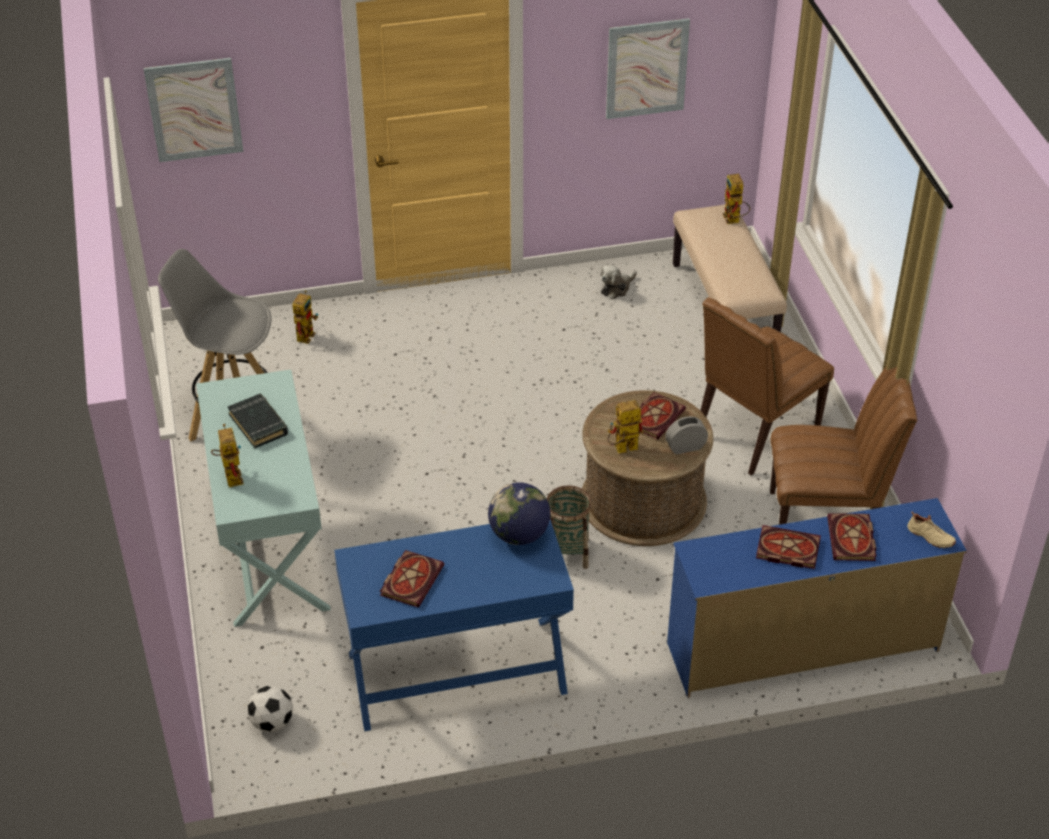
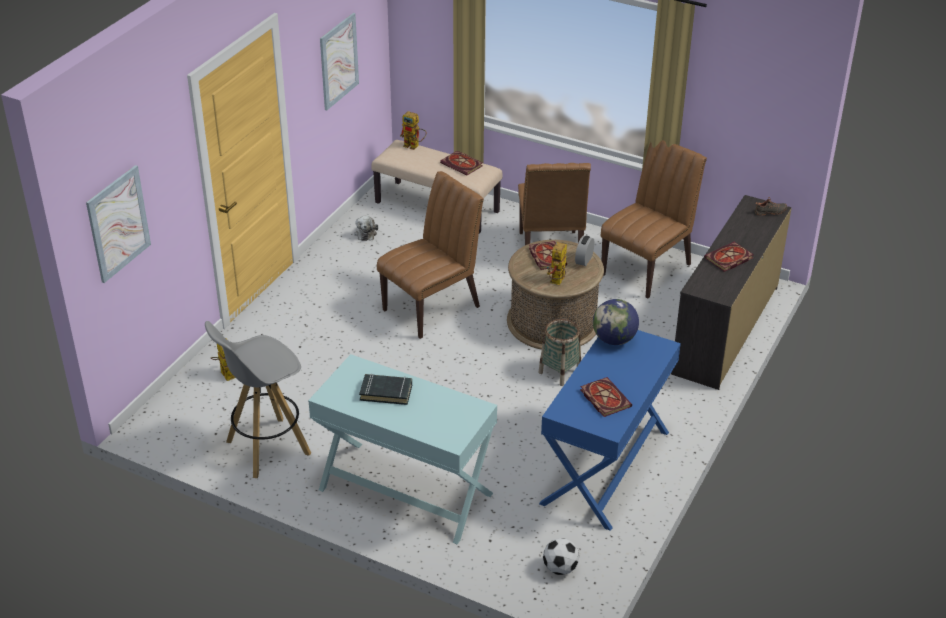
camera: 50 degrees left, 5 degrees down
toy robot [211,424,244,487] -> none
blue dresser [667,498,967,698] -> black dresser [671,195,792,390]
book [827,513,877,561] -> book moved to [440,151,483,176]
beige shoe [907,511,956,548] -> black shoe [754,197,787,216]
none -> brown chair [377,171,484,339]

